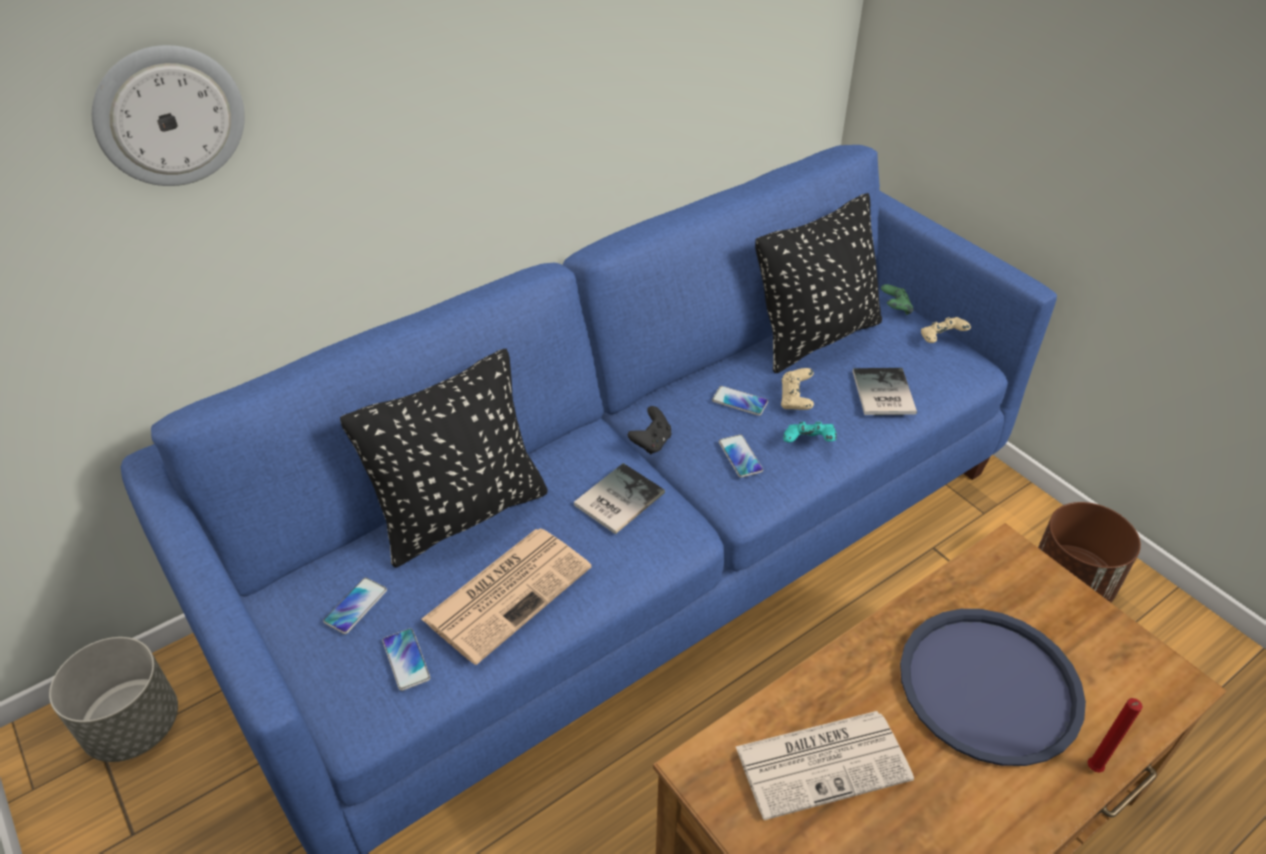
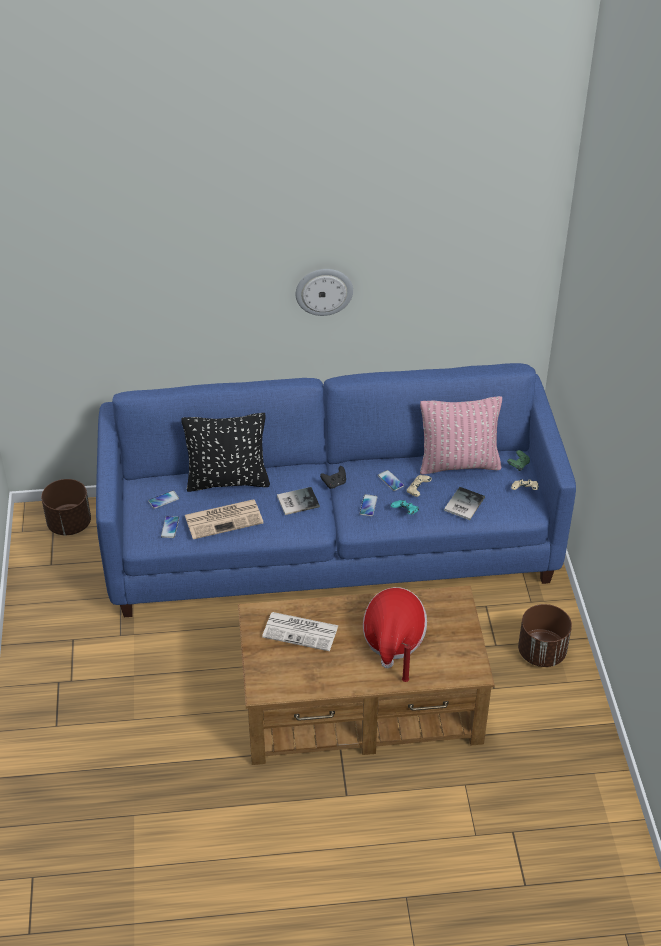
camera: 30 degrees right, 0 degrees up
grey planter [49,637,178,762] -> brown planter [41,479,91,535]
wall clock [92,45,245,186] -> wall clock moved to [296,269,353,316]
black pillow [755,193,882,373] -> pink pillow [420,396,502,475]
blue tray [900,609,1086,766] -> hat [363,587,427,669]

